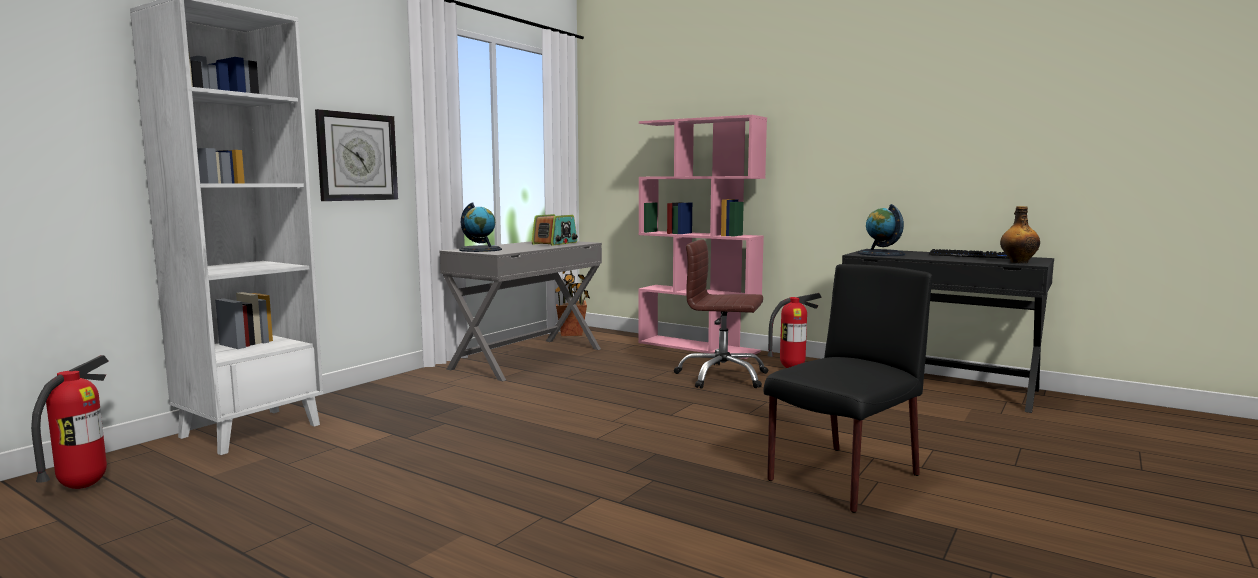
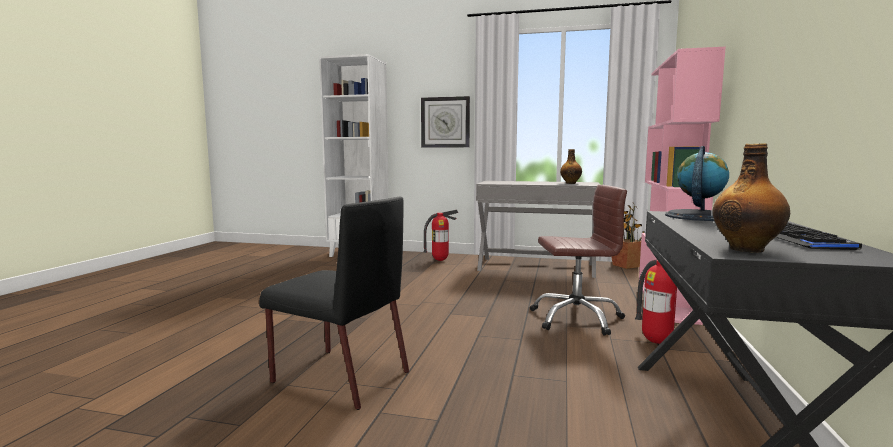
camera: 70 degrees right, 0 degrees up
fire extinguisher [31,355,109,489] -> fire extinguisher moved to [424,210,458,261]
globe [459,203,502,252] -> none
radio [532,214,578,246] -> bottle [560,149,582,184]
brown office chair [674,239,768,388] -> brown office chair turned 90 degrees clockwise [530,185,627,336]

